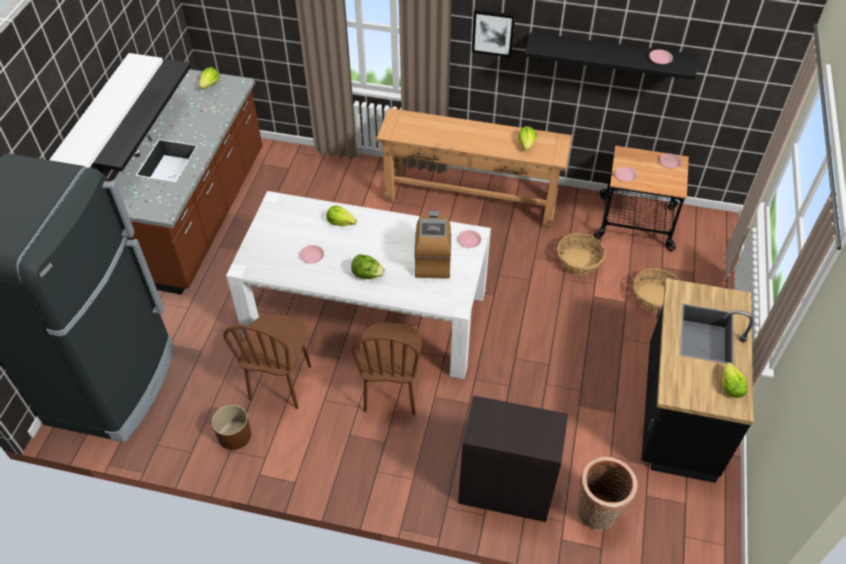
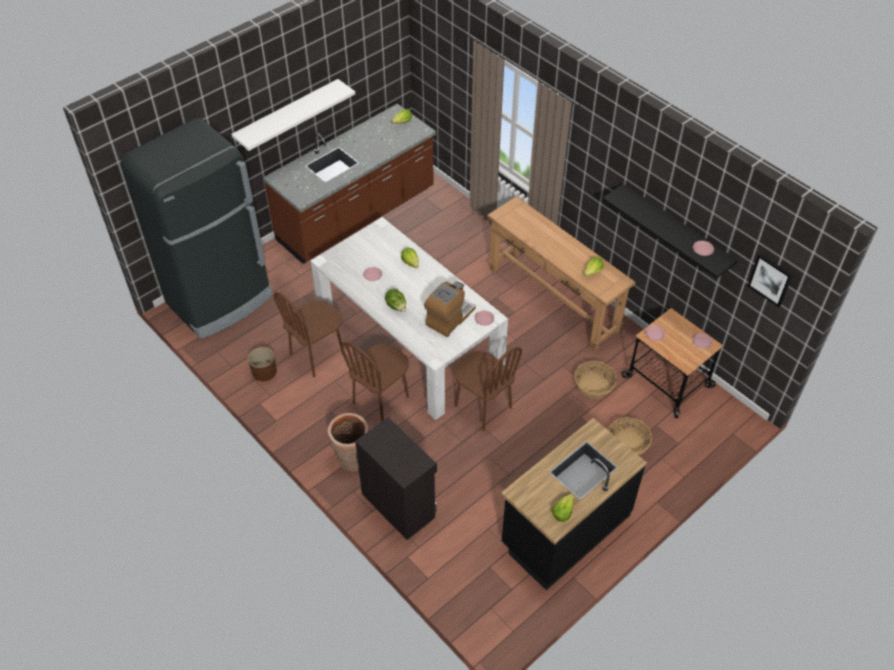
camera: 35 degrees right, 0 degrees up
black shelf [91,59,191,172] -> none
picture [472,9,515,58] -> picture moved to [748,254,793,307]
basket [577,457,637,530] -> basket moved to [328,413,369,472]
none -> brown chair [454,347,522,431]

